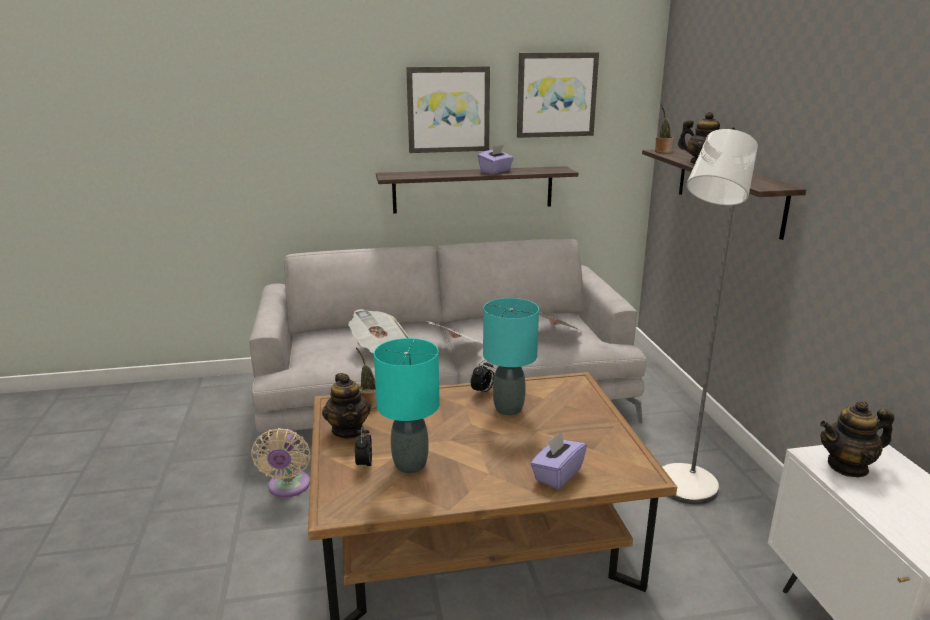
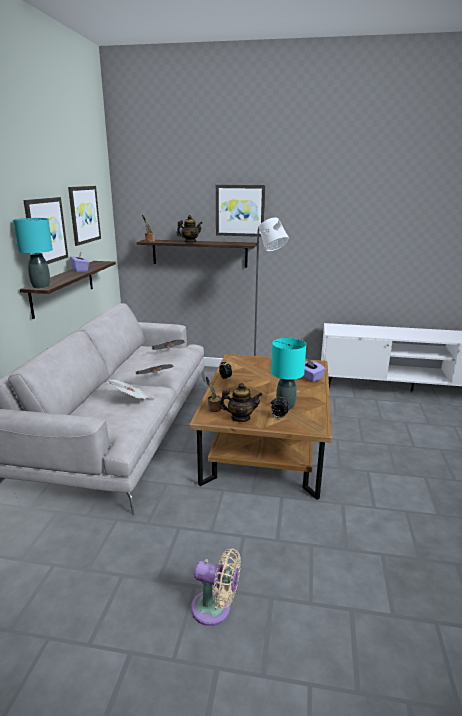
camera: 70 degrees left, 0 degrees up
beige fan [251,428,311,498] -> beige fan moved to [191,548,241,626]
turquoise table lamp [483,298,539,416] -> turquoise table lamp moved to [13,218,53,288]
teapot [820,401,894,477] -> none
none -> picture [216,185,265,237]

